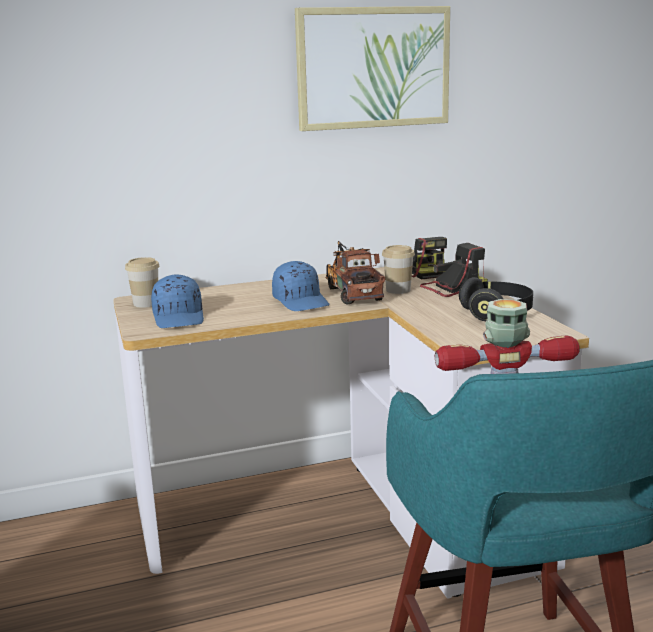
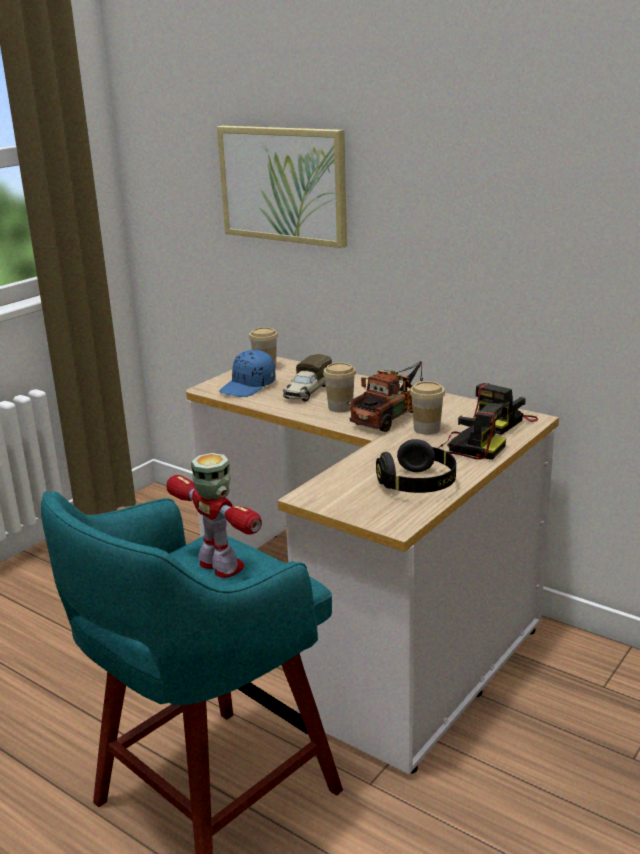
camera: 55 degrees right, 5 degrees up
blue cap [272,261,329,311] -> cup [323,363,356,412]
picture [295,6,450,131] -> picture moved to [217,126,347,248]
none -> toy truck [283,354,332,401]

